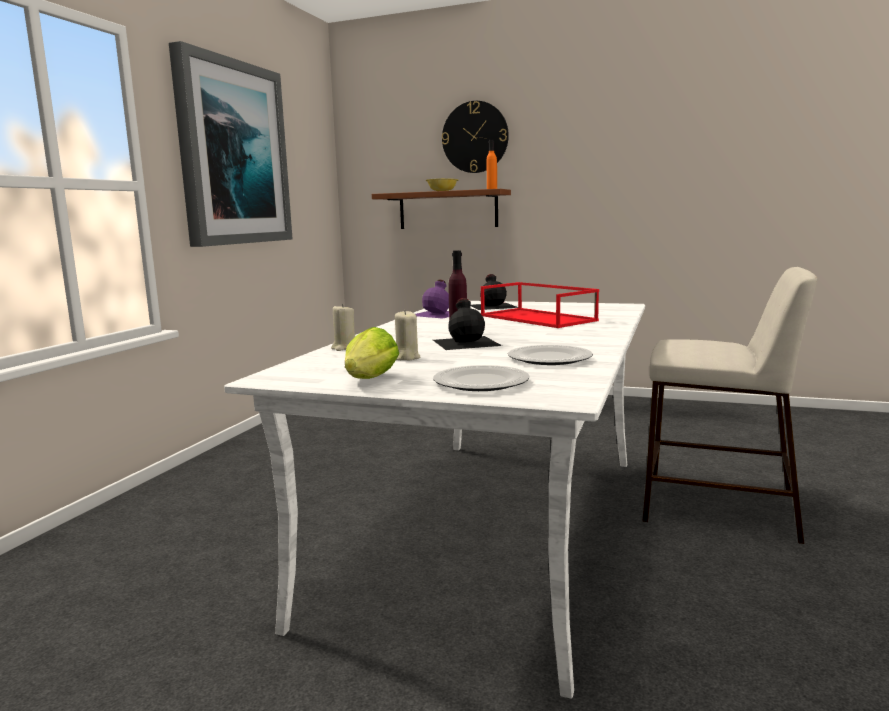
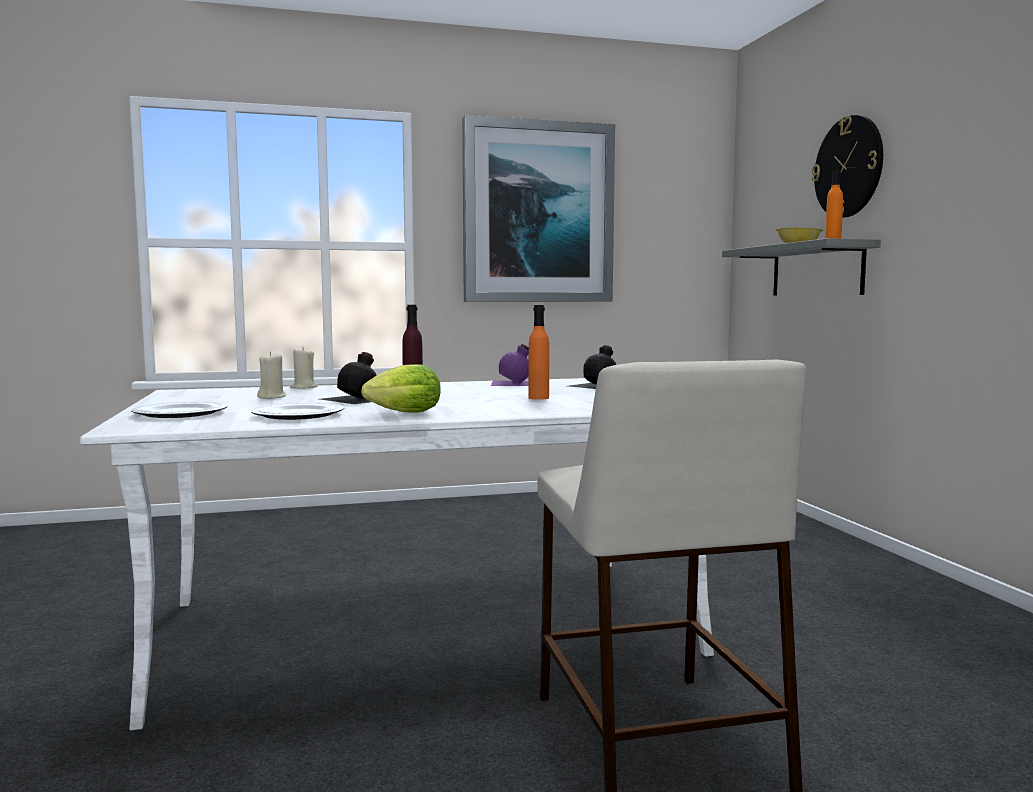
camera: 55 degrees right, 5 degrees down
lettuce [345,327,399,379] -> lettuce moved to [361,364,441,413]
brown shelf [372,189,511,229] -> grey shelf [722,238,881,296]
red tray [481,282,599,328] -> orange bottle [528,305,549,400]

